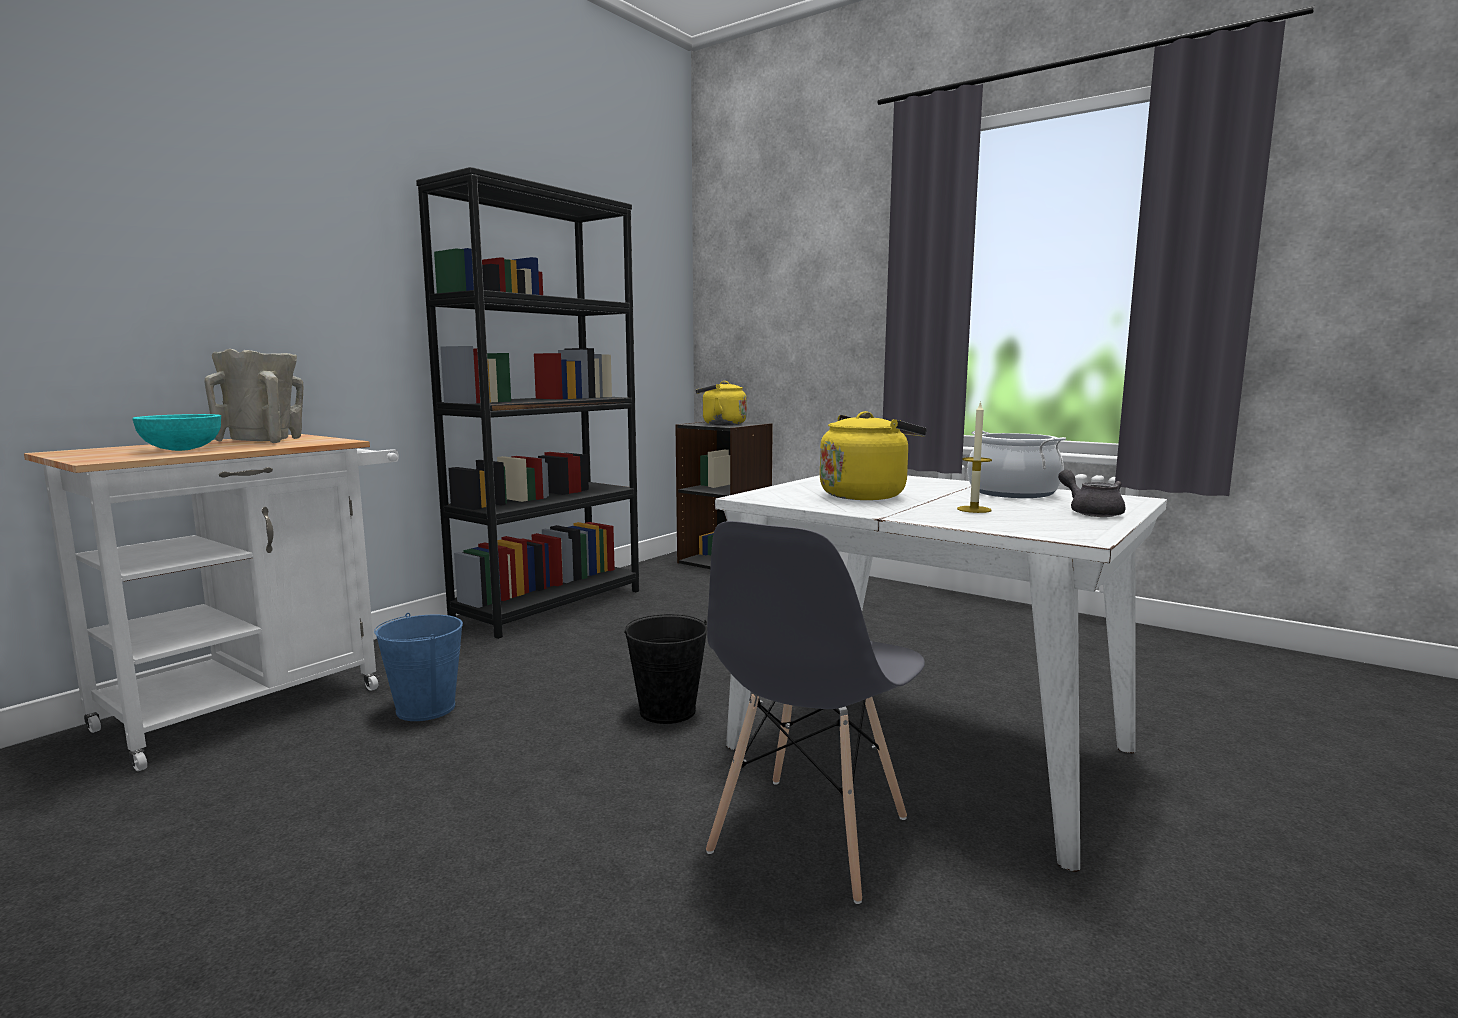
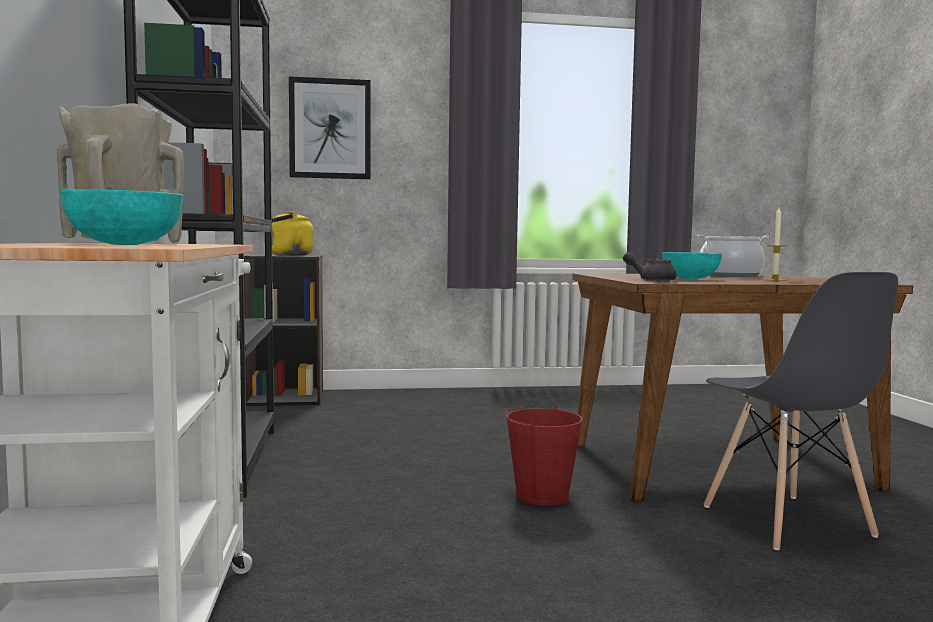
camera: 45 degrees left, 5 degrees down
blue bucket [374,613,463,721] -> none
black bucket [624,614,707,724] -> red bucket [505,405,583,506]
white dining table [715,475,1167,872] -> brown dining table [572,273,913,501]
yellow kettle [820,411,927,500] -> turquoise bowl [662,252,722,279]
grey teapot [1058,470,1125,517] -> grey teapot moved to [623,252,677,282]
none -> picture [289,76,371,179]

